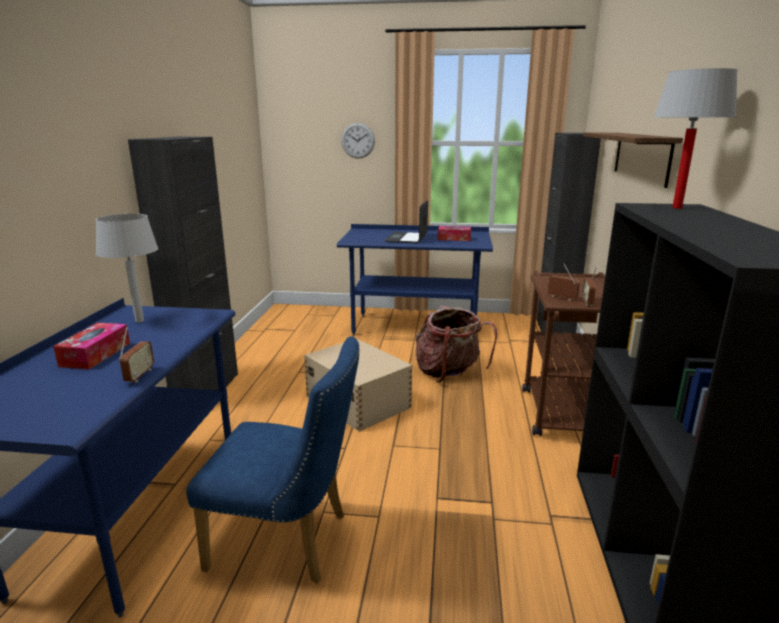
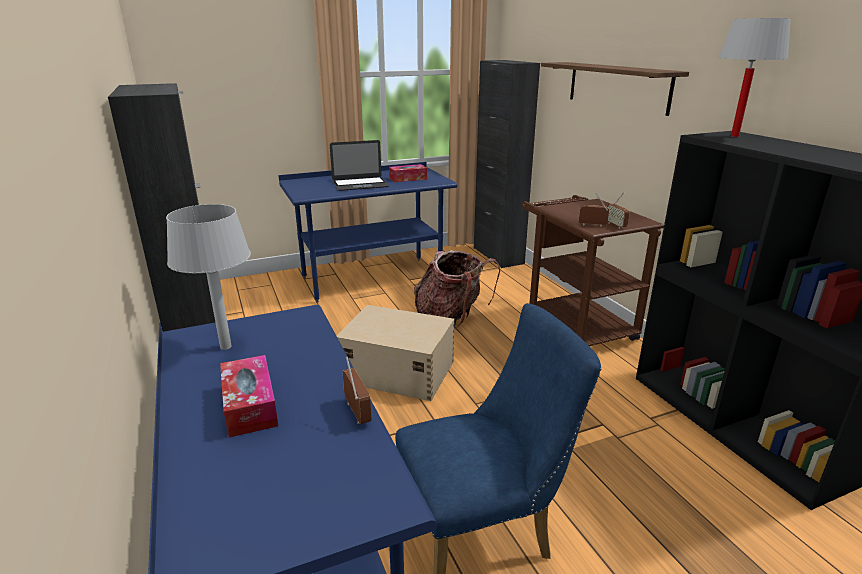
camera: 30 degrees left, 5 degrees up
wall clock [341,123,375,159] -> none
laptop [384,200,428,243] -> laptop turned 90 degrees counterclockwise [330,140,389,191]

